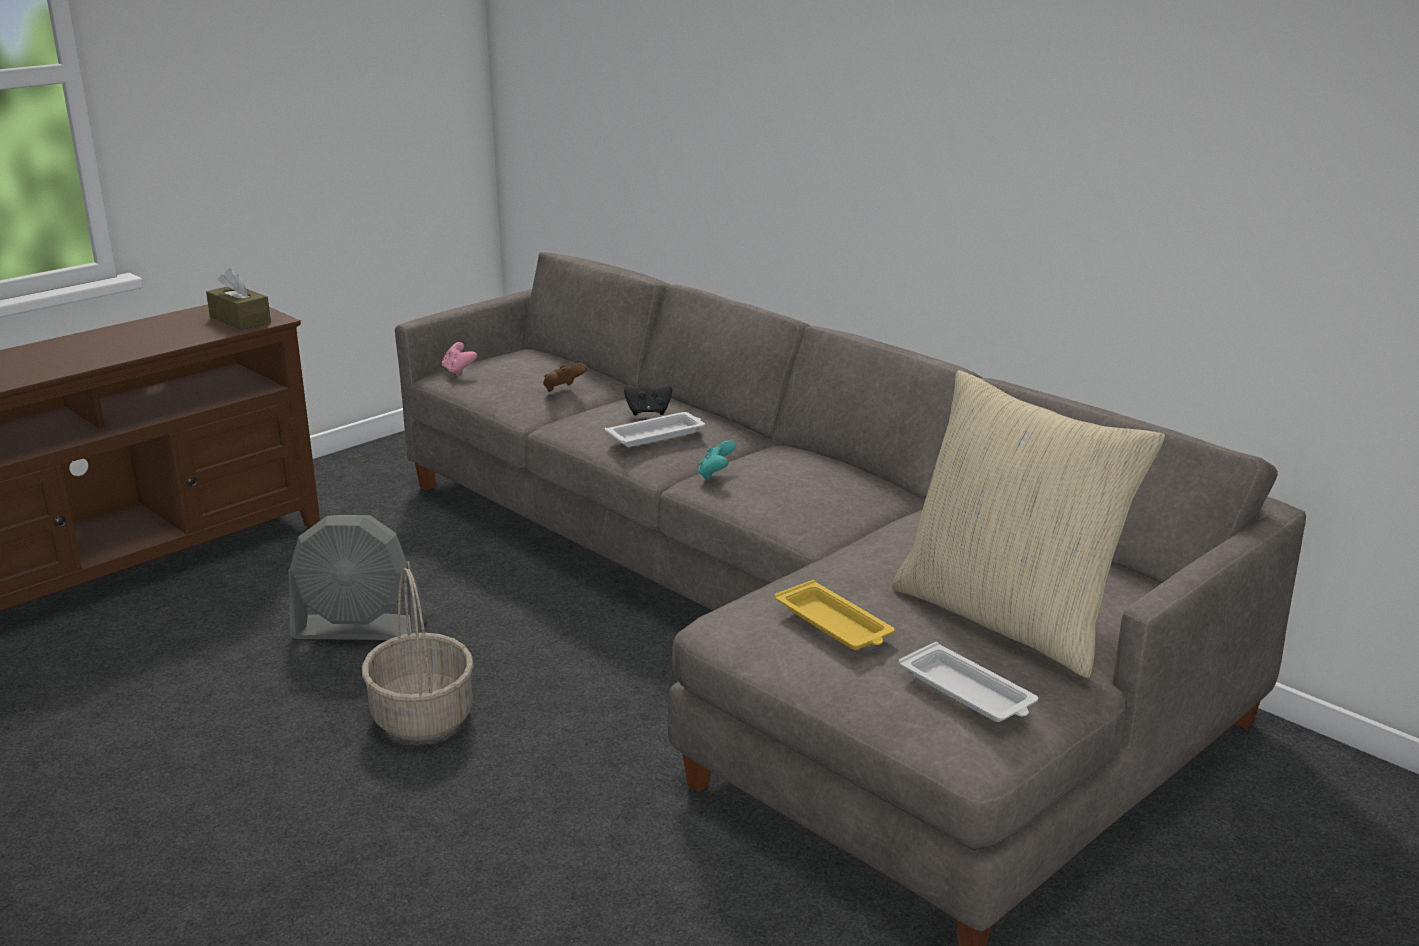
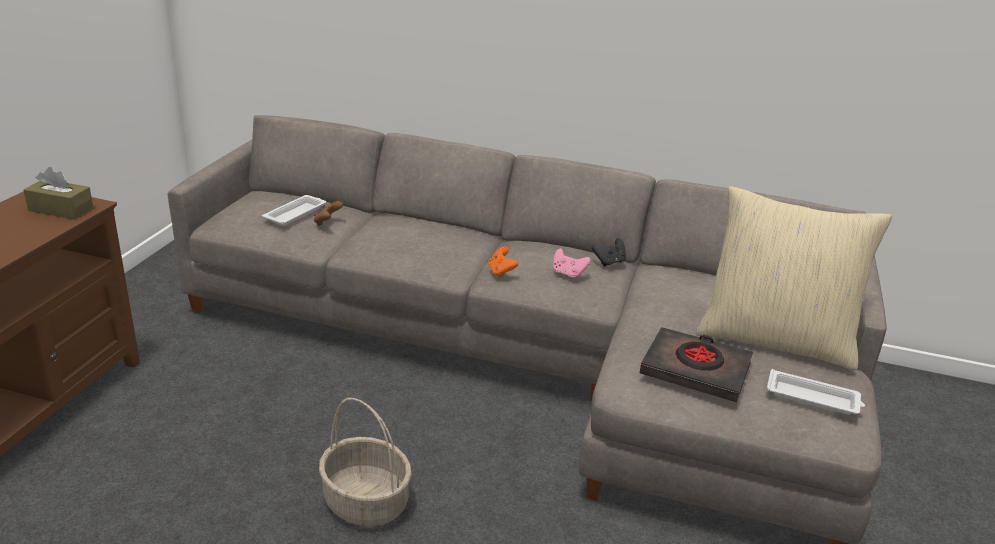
camera: 30 degrees left, 5 degrees up
grey fan [289,515,427,640] -> none
pink game controller [442,342,477,376] -> pink game controller moved to [553,249,591,280]
white tray [604,412,705,447] -> white tray moved to [262,195,326,226]
black game controller [624,384,672,416] -> black game controller moved to [592,238,626,267]
turquoise game controller [698,441,736,480] -> orange game controller [488,246,518,278]
yellow tray [775,580,895,650] -> black book [640,327,753,402]

